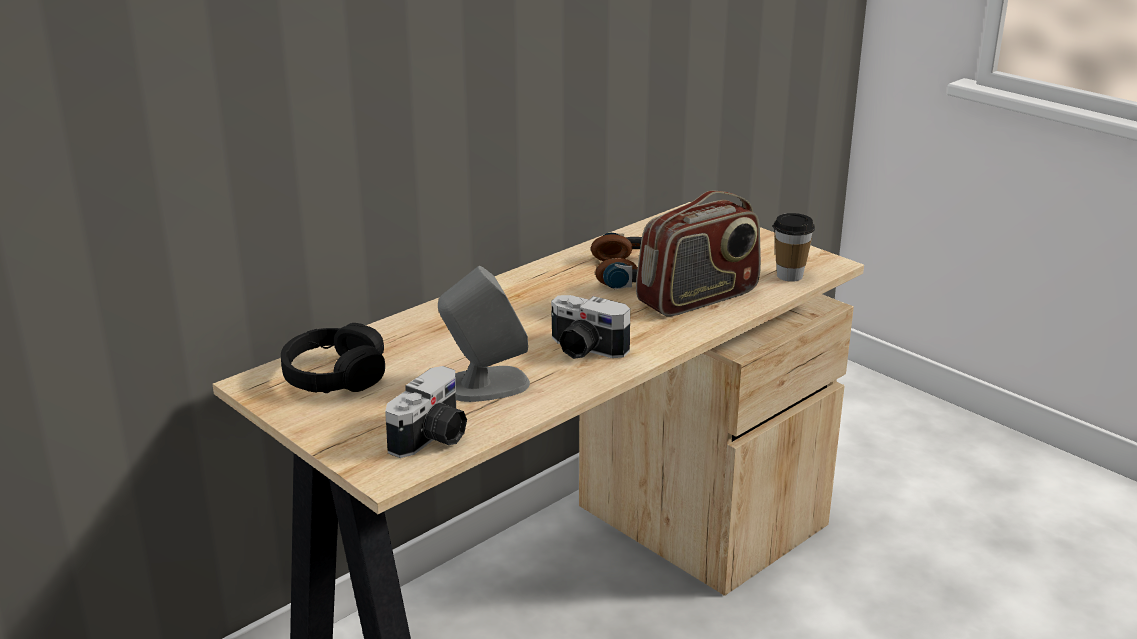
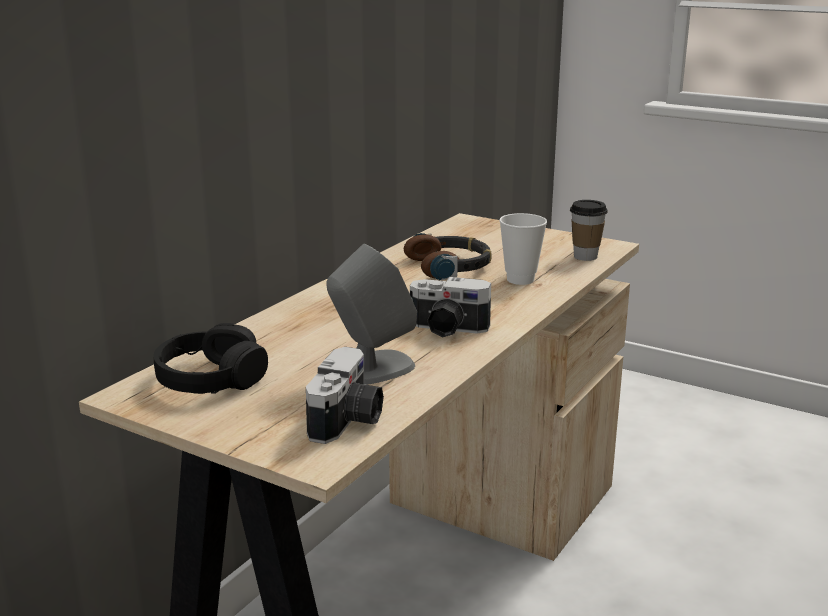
camera: 15 degrees left, 5 degrees down
radio [636,191,761,316] -> cup [499,213,547,285]

